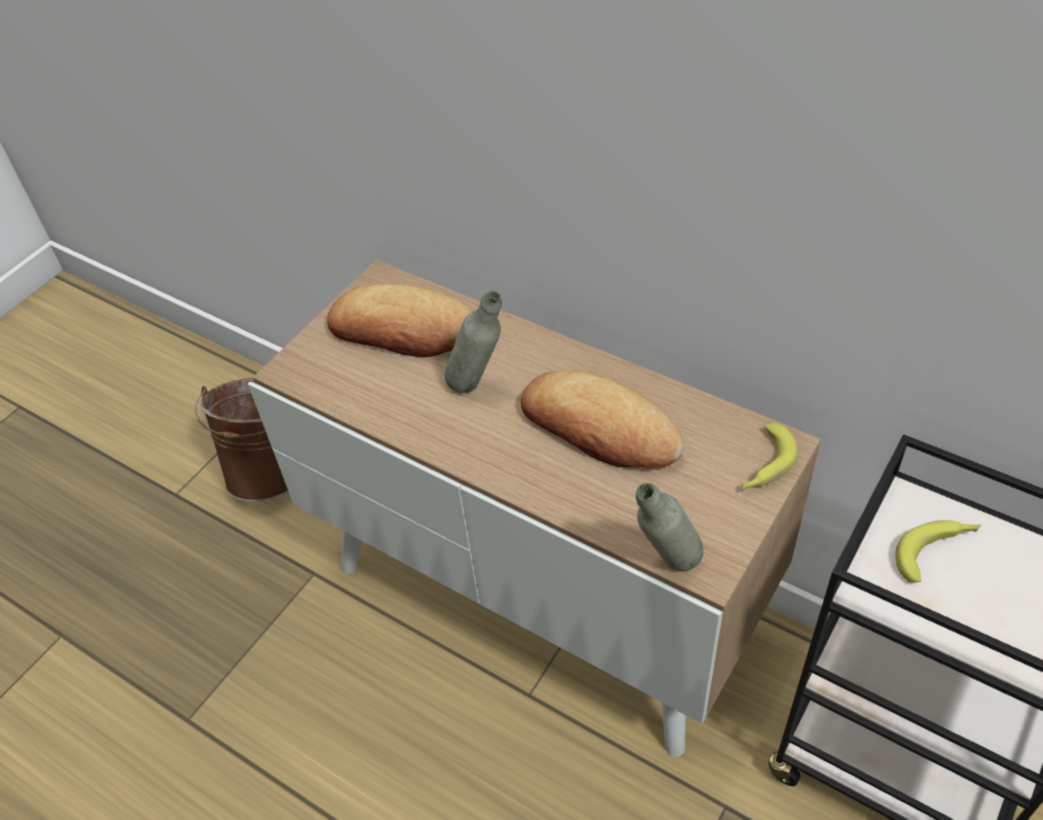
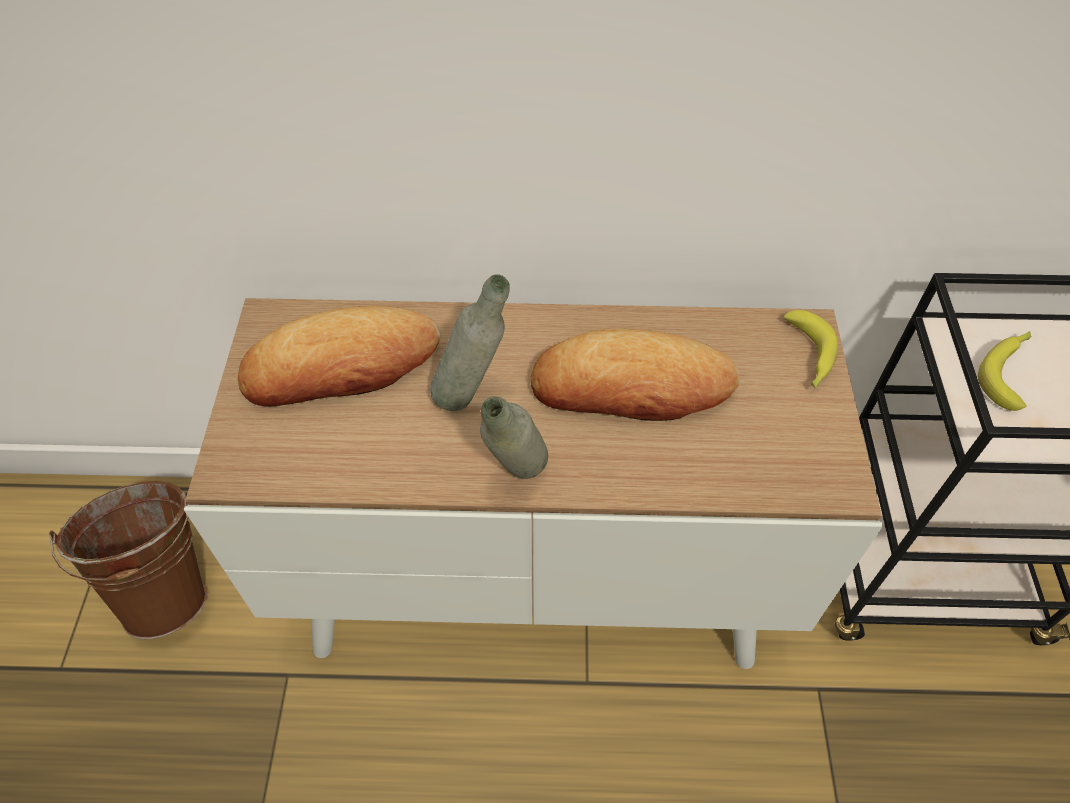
camera: 35 degrees left, 5 degrees up
grey bottle [636,483,703,571] -> grey bottle moved to [480,396,548,479]

